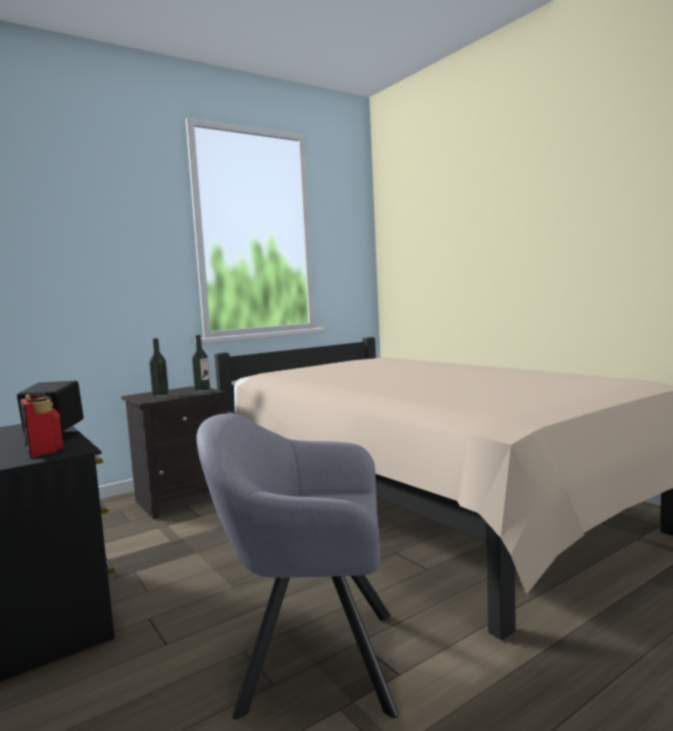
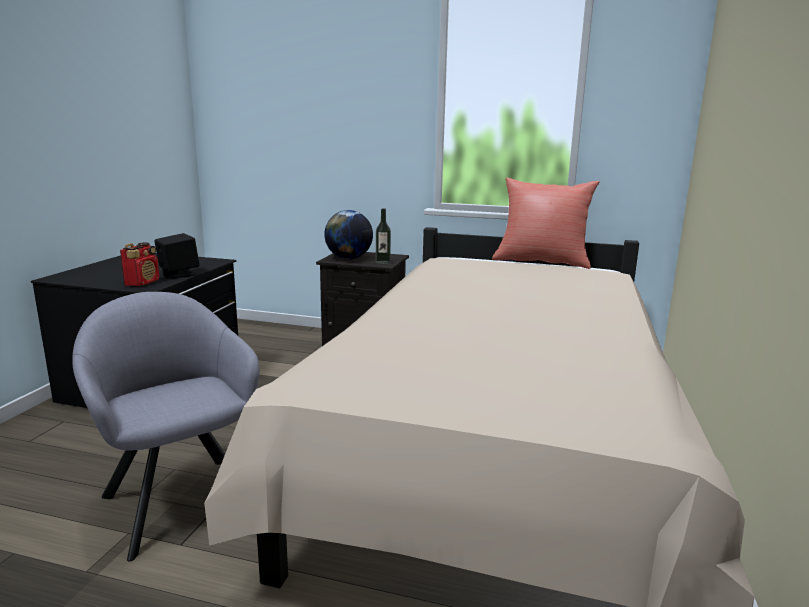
camera: 50 degrees right, 10 degrees up
bottle [149,338,169,398] -> globe [324,210,373,259]
none -> red pillow [492,178,600,269]

